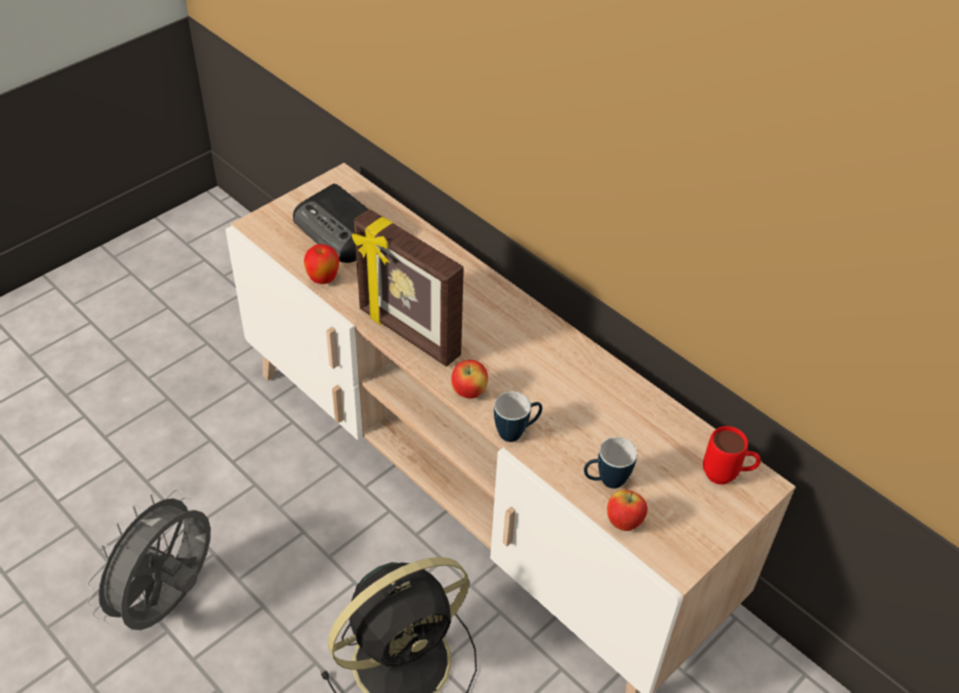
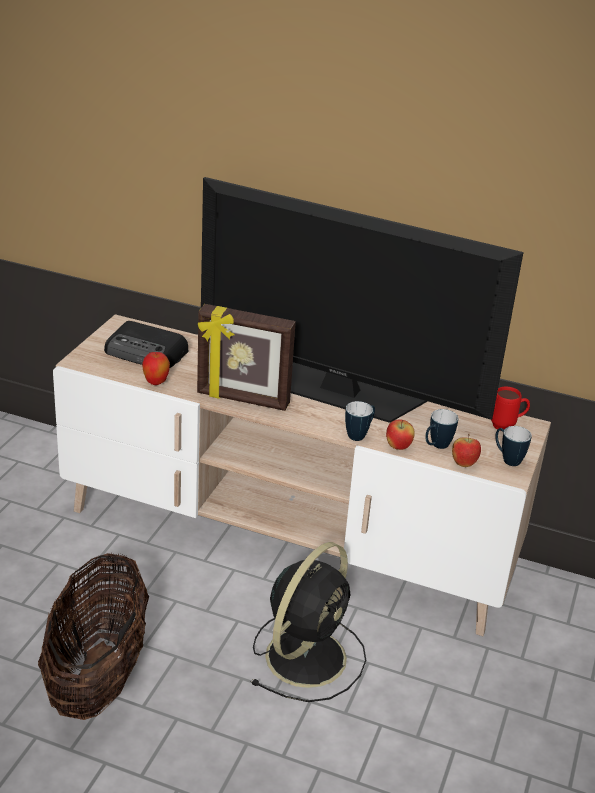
camera: 25 degrees left, 15 degrees down
grey fan [87,489,211,630] -> basket [38,553,149,720]
apple [451,360,488,399] -> apple moved to [386,420,415,450]
none -> television [201,177,523,423]
none -> mug [495,426,532,466]

